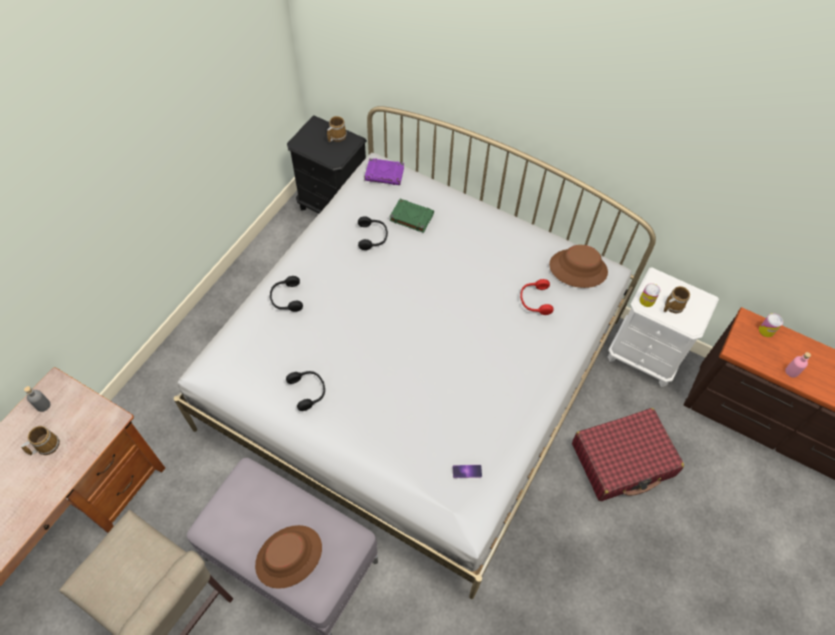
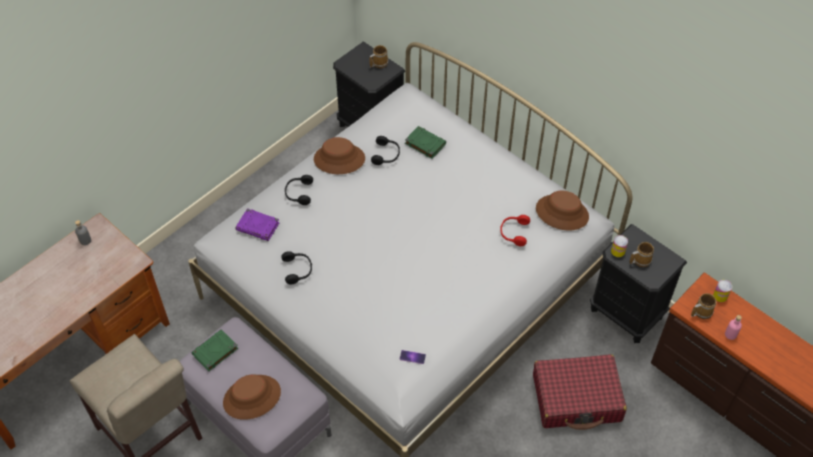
camera: 15 degrees right, 5 degrees down
mug [21,426,60,455] -> mug moved to [691,293,716,319]
purple book [365,158,404,185] -> purple book moved to [236,208,280,241]
white nightstand [608,267,719,387] -> black nightstand [590,224,687,343]
none -> green book [191,329,238,371]
none -> brown hat [314,137,365,174]

